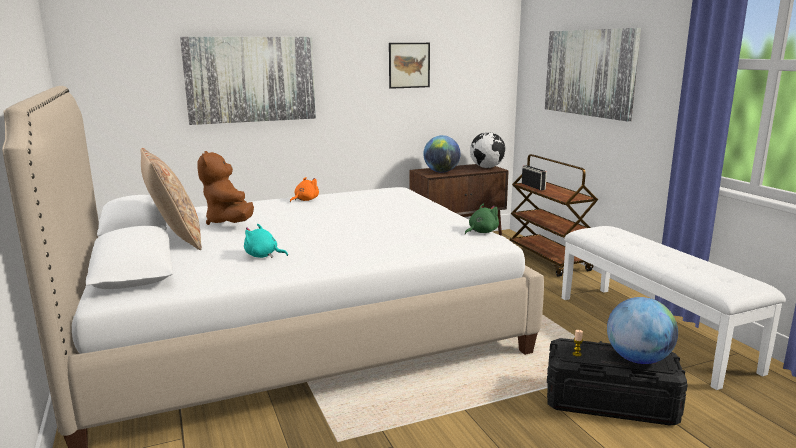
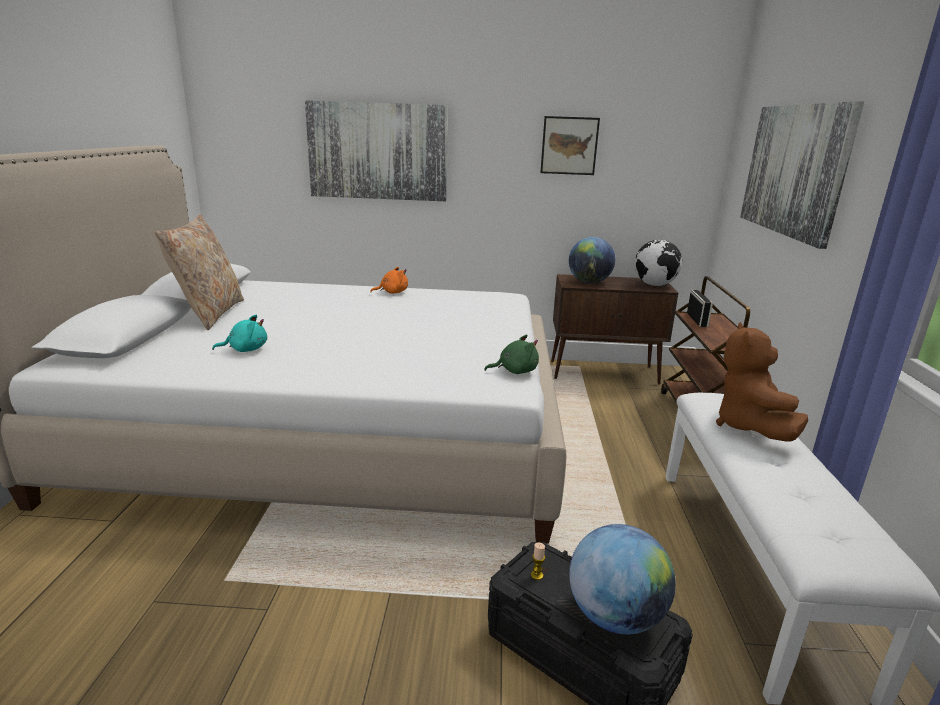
camera: 25 degrees right, 5 degrees up
brown plush toy [197,151,254,225] -> brown plush toy moved to [716,322,808,442]
turquoise plush toy [244,224,288,258] -> turquoise plush toy turned 120 degrees clockwise [212,315,267,352]

